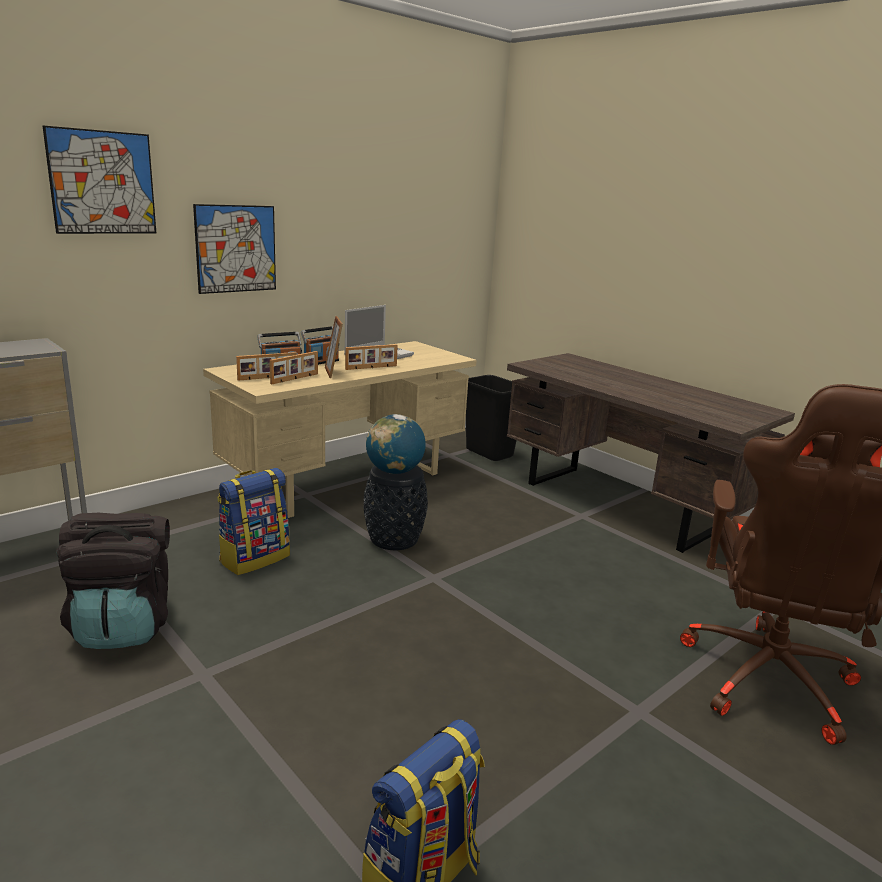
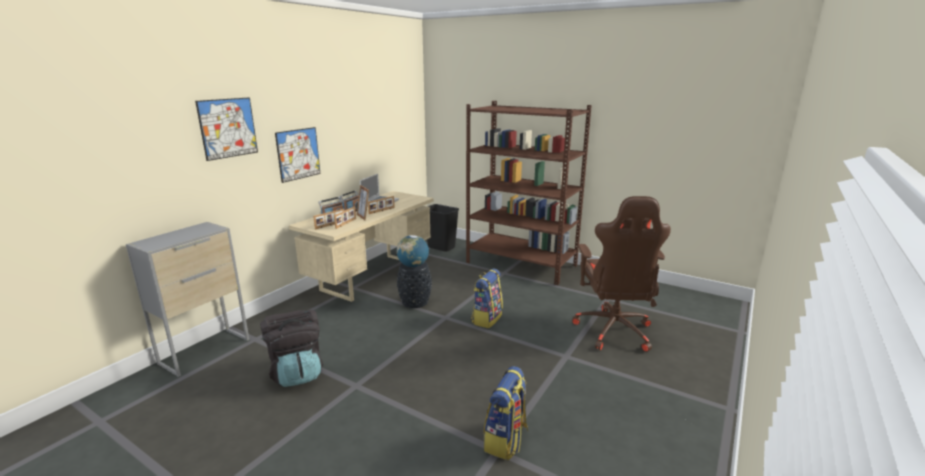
camera: 15 degrees left, 0 degrees up
backpack [217,468,290,575] -> backpack moved to [471,269,503,328]
brown desk [507,353,795,553] -> brown bookcase [466,101,592,285]

